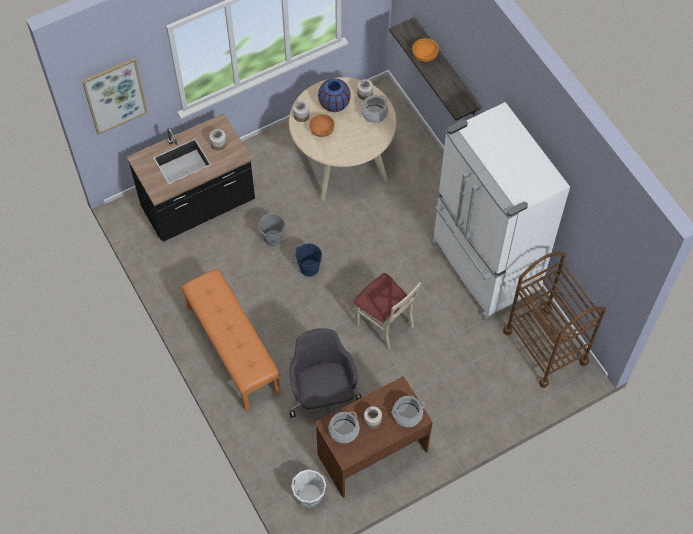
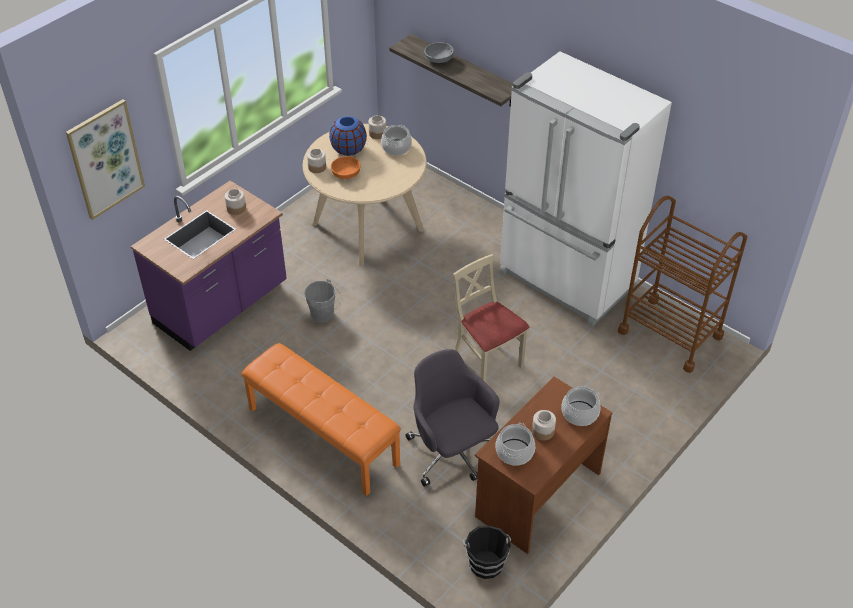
camera: 20 degrees left, 15 degrees down
black counter [127,113,255,242] -> purple counter [131,181,287,351]
white bucket [291,469,328,508] -> black bucket [462,526,511,579]
blue bucket [292,243,322,277] -> none
beige chair [353,273,421,350] -> beige chair turned 150 degrees counterclockwise [453,254,529,383]
orange bowl [412,38,439,62] -> grey bowl [424,42,454,63]

